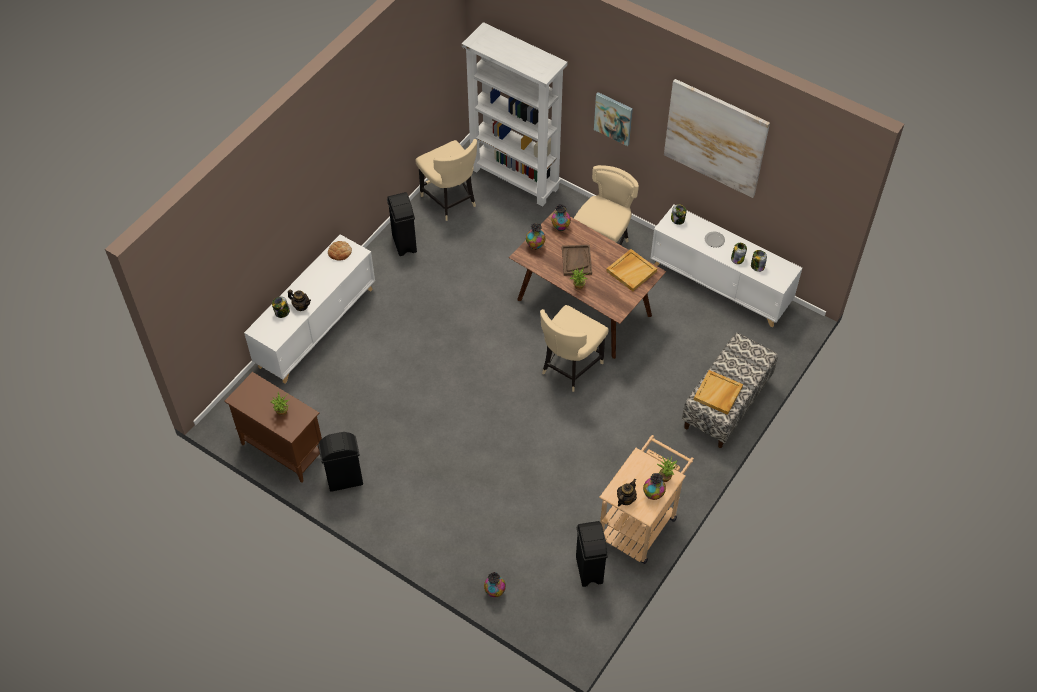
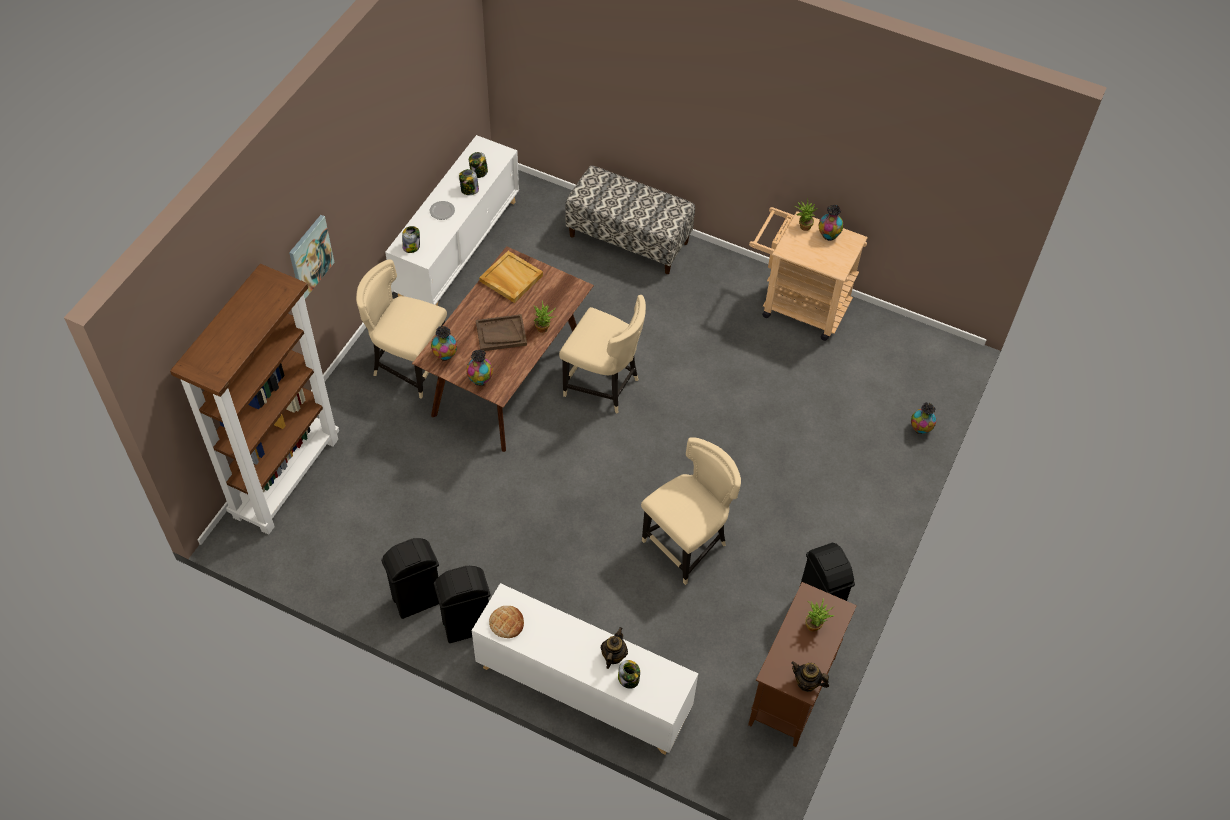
camera: 100 degrees left, 0 degrees up
beige chair [415,139,477,221] -> beige chair moved to [641,437,741,585]
white bookcase [462,22,567,207] -> brown bookcase [170,264,339,535]
black trash can [576,521,608,587] -> black trash can moved to [434,566,490,643]
teapot [617,479,637,507] -> teapot moved to [791,661,829,692]
picture [664,79,770,198] -> none
beige tray [694,370,743,415] -> none

